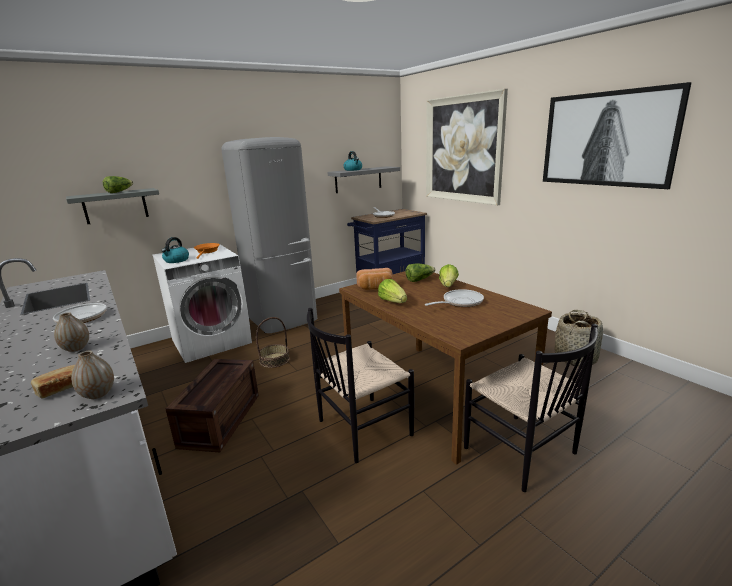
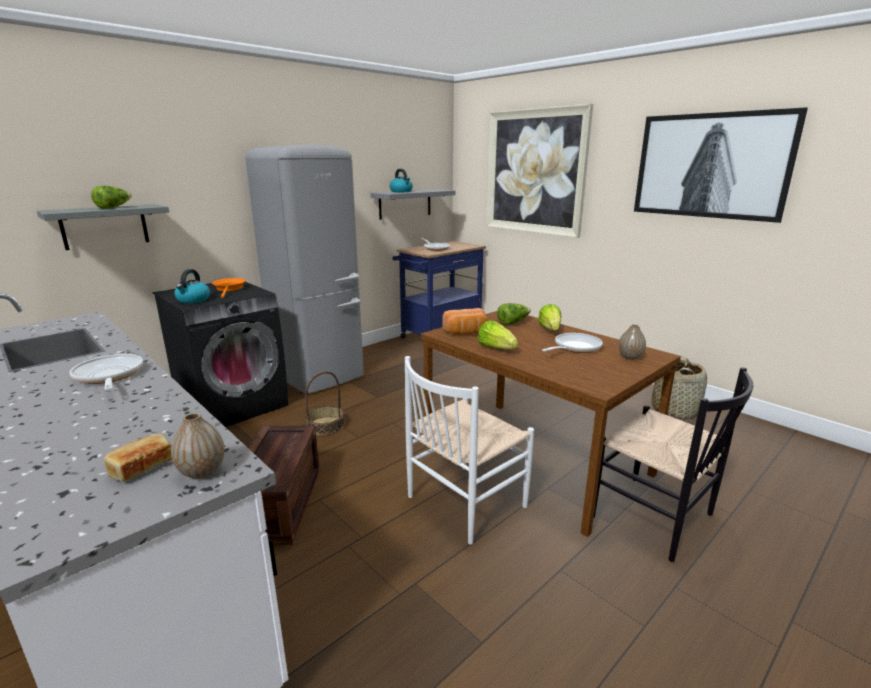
camera: 10 degrees left, 0 degrees up
vase [54,312,89,352] -> vase moved to [619,324,646,360]
white washing machine [152,243,252,363] -> black washing machine [153,282,288,427]
black chair [307,308,414,463] -> white chair [405,356,534,545]

